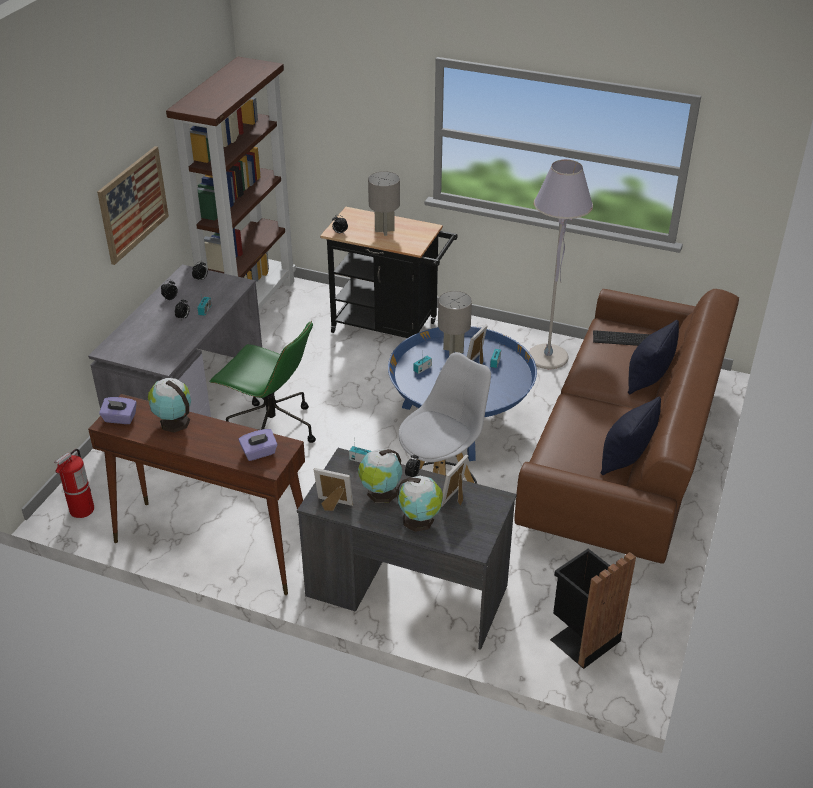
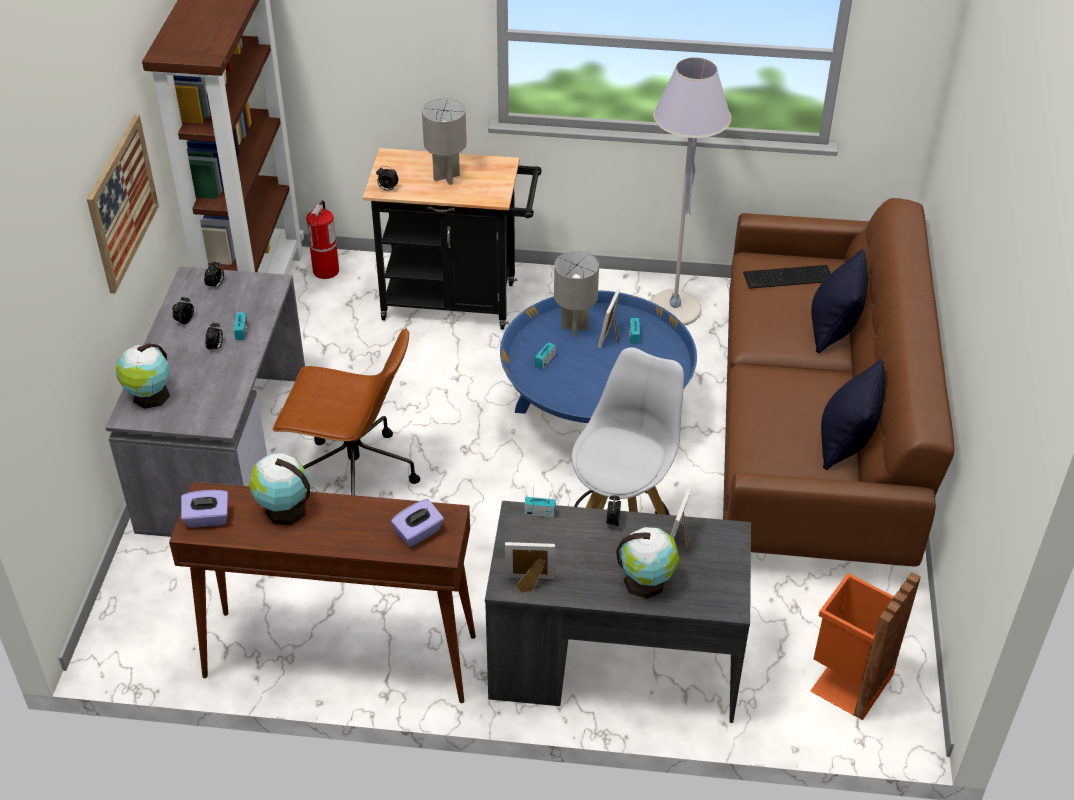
camera: 15 degrees left, 5 degrees up
fire extinguisher [54,449,94,518] -> fire extinguisher moved to [306,200,339,279]
green office chair [209,321,316,443] -> brown office chair [273,328,420,495]
globe [358,449,402,503] -> globe moved to [116,343,170,409]
black trash can [550,549,636,669] -> orange trash can [810,572,921,720]

